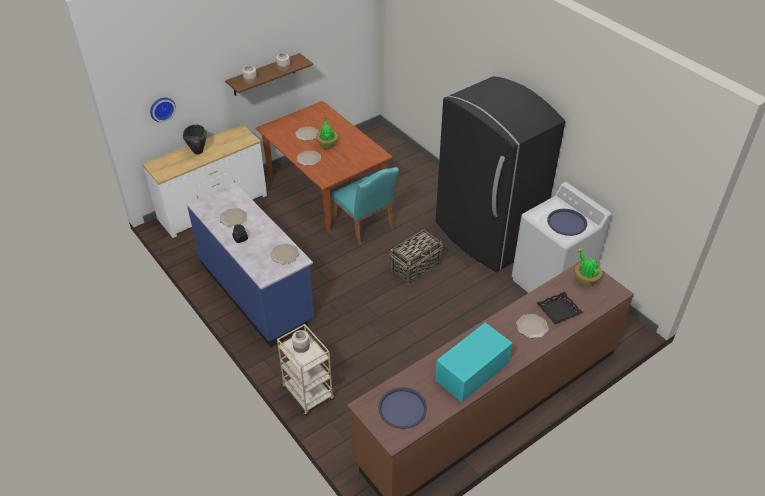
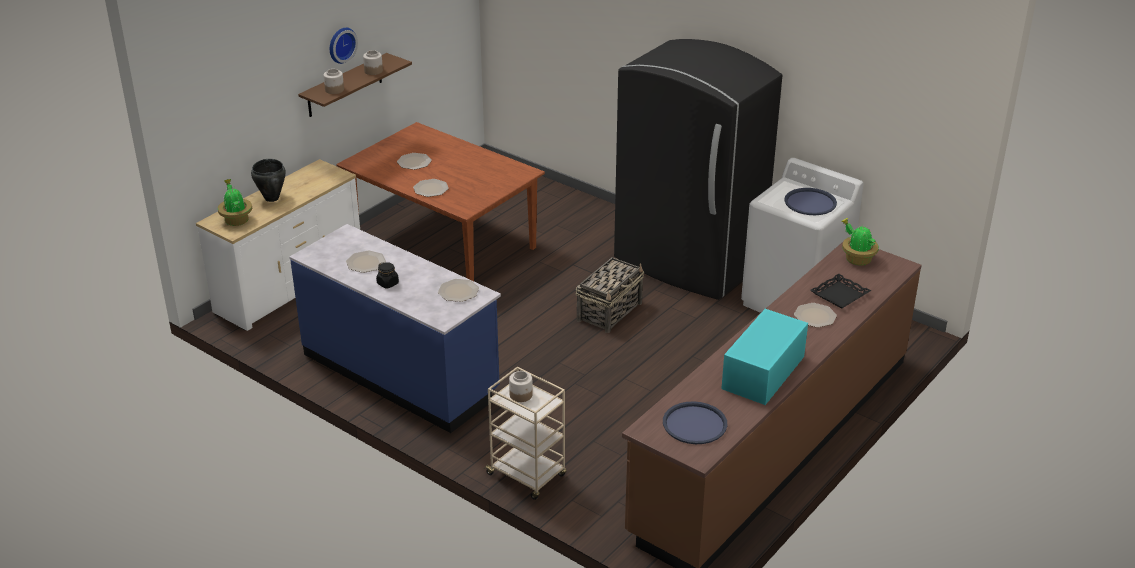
camera: 15 degrees left, 10 degrees down
wall clock [150,98,176,122] -> wall clock moved to [330,28,358,64]
potted plant [316,118,338,149] -> potted plant moved to [218,179,252,226]
turquoise chair [331,167,399,246] -> none

